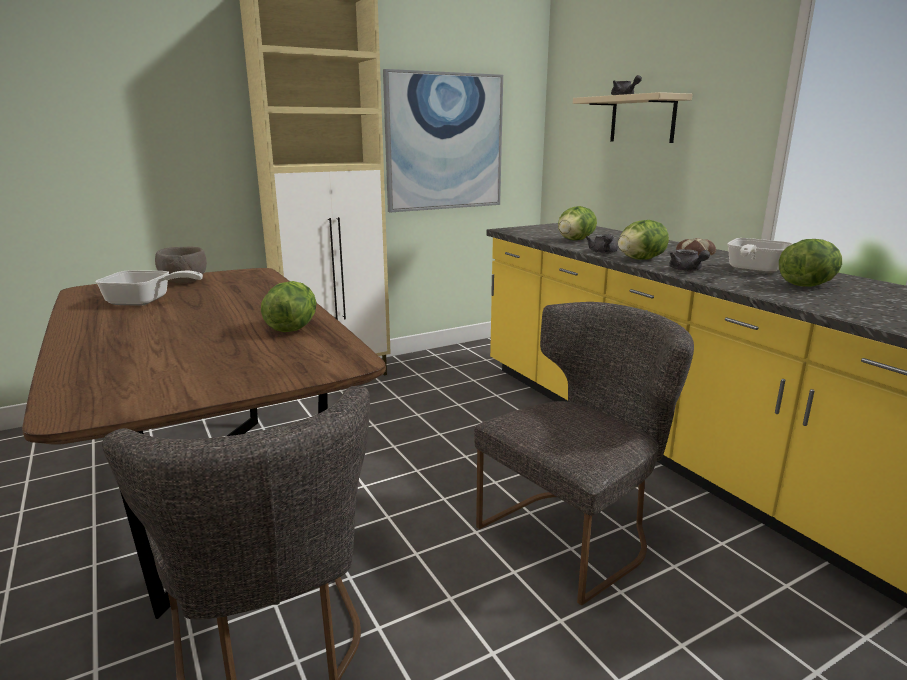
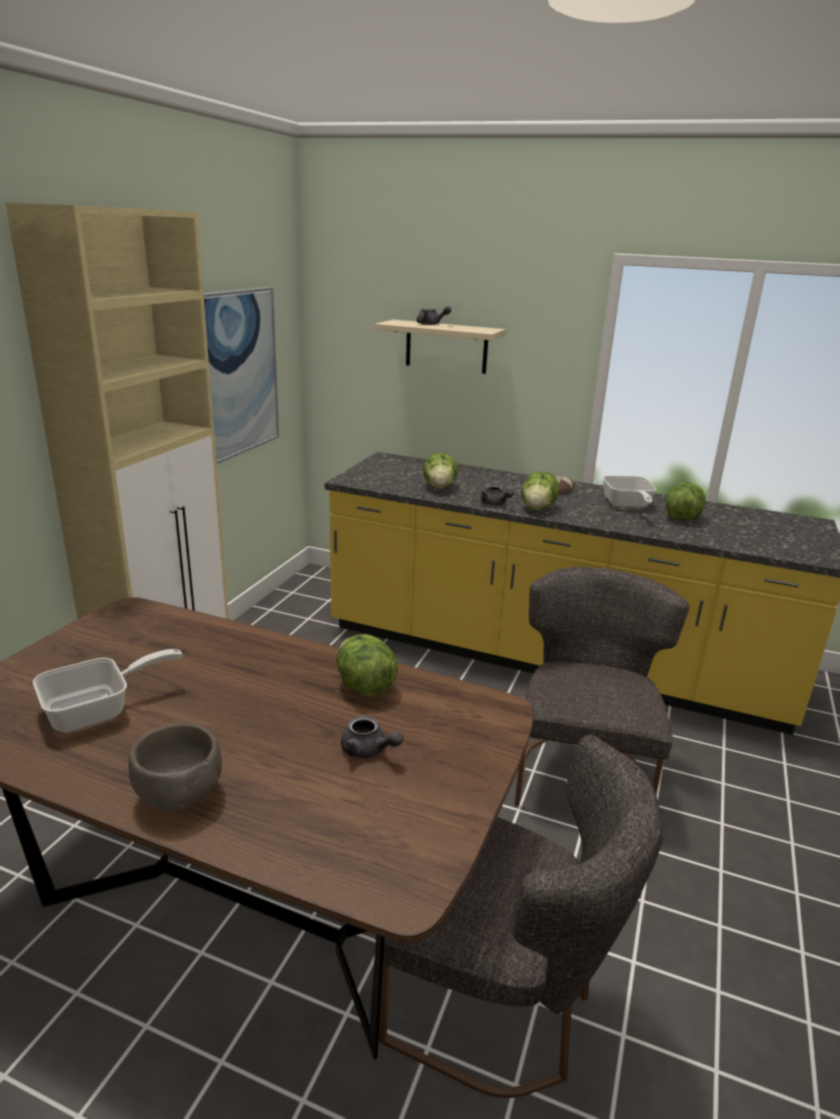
camera: 40 degrees left, 5 degrees up
brown bowl [155,247,207,283] -> brown bowl moved to [128,723,222,811]
grey teapot [669,249,710,271] -> grey teapot moved to [341,716,403,758]

